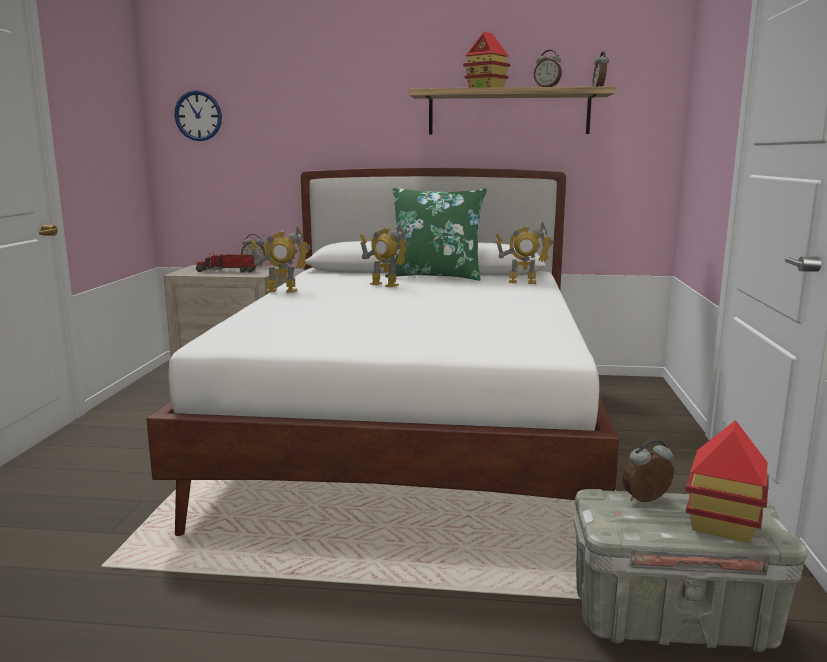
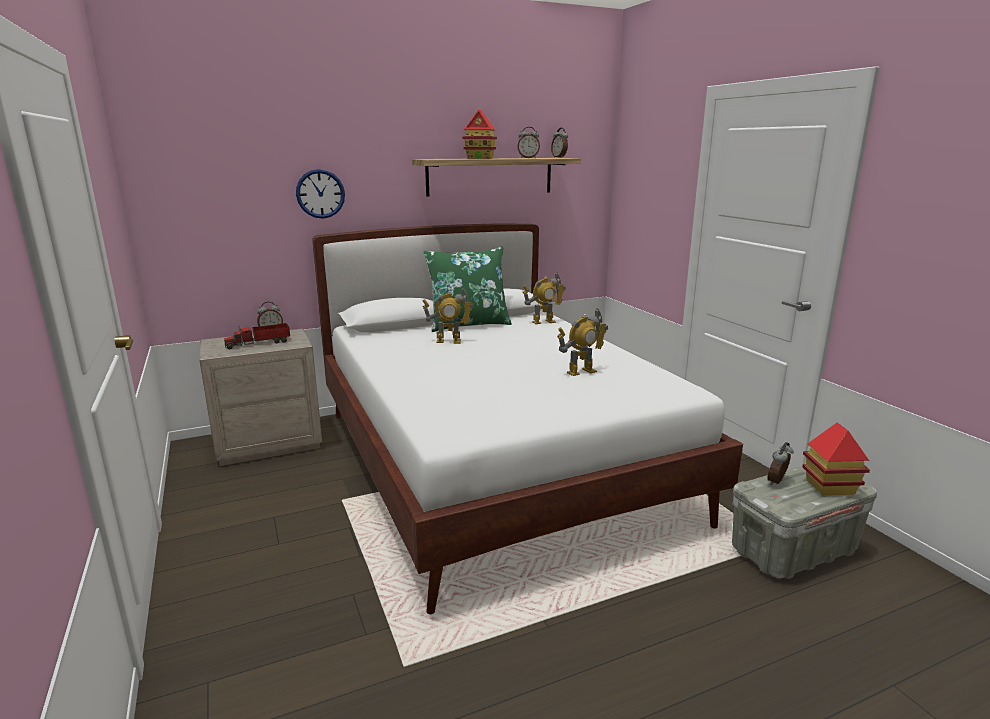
camera: 30 degrees left, 5 degrees up
wall clock [174,90,222,141] -> wall clock moved to [296,169,345,219]
toy robot [250,225,311,293] -> toy robot moved to [557,308,608,376]

